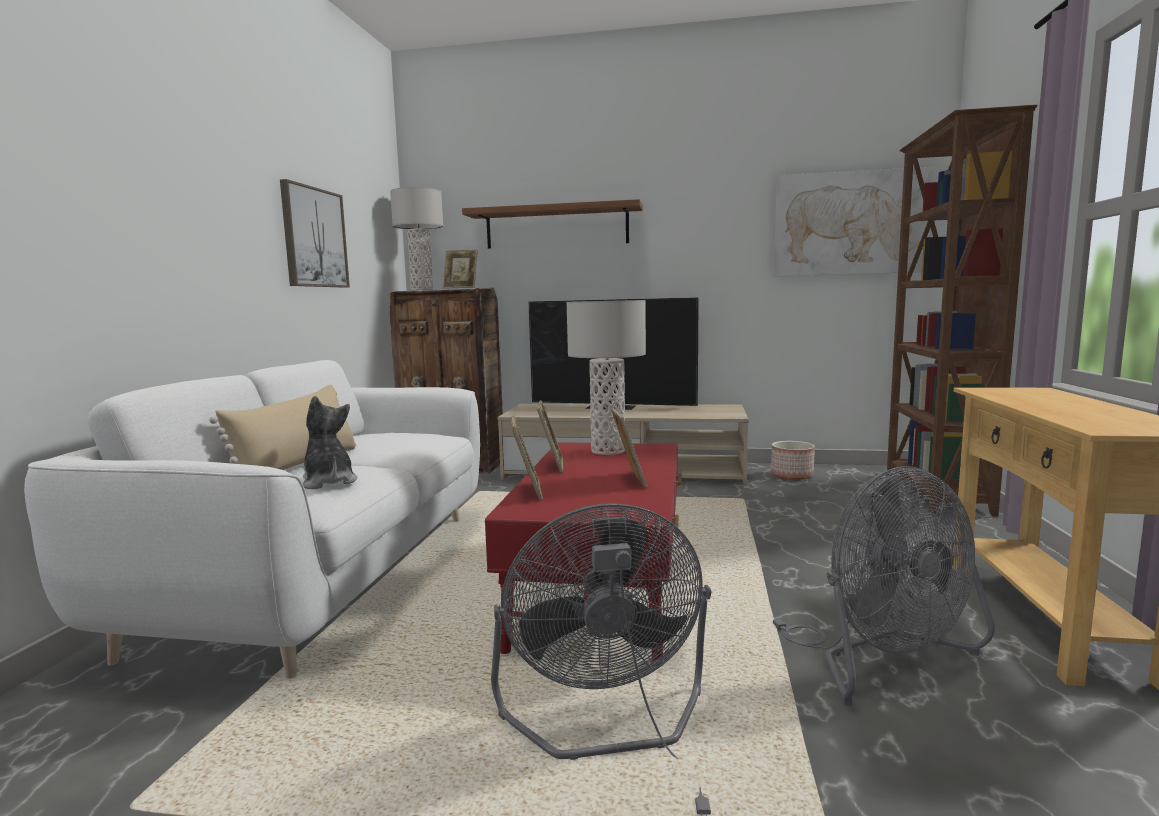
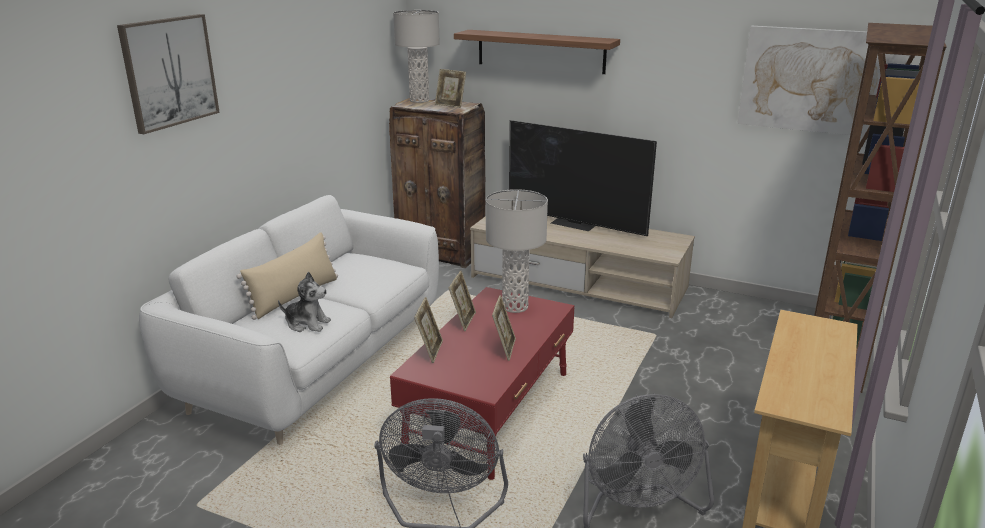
camera: 15 degrees right, 15 degrees up
picture [280,179,350,288] -> picture moved to [117,14,220,134]
plush toy [302,396,357,489] -> plush toy turned 120 degrees clockwise [278,271,331,332]
planter [771,441,815,480] -> none

